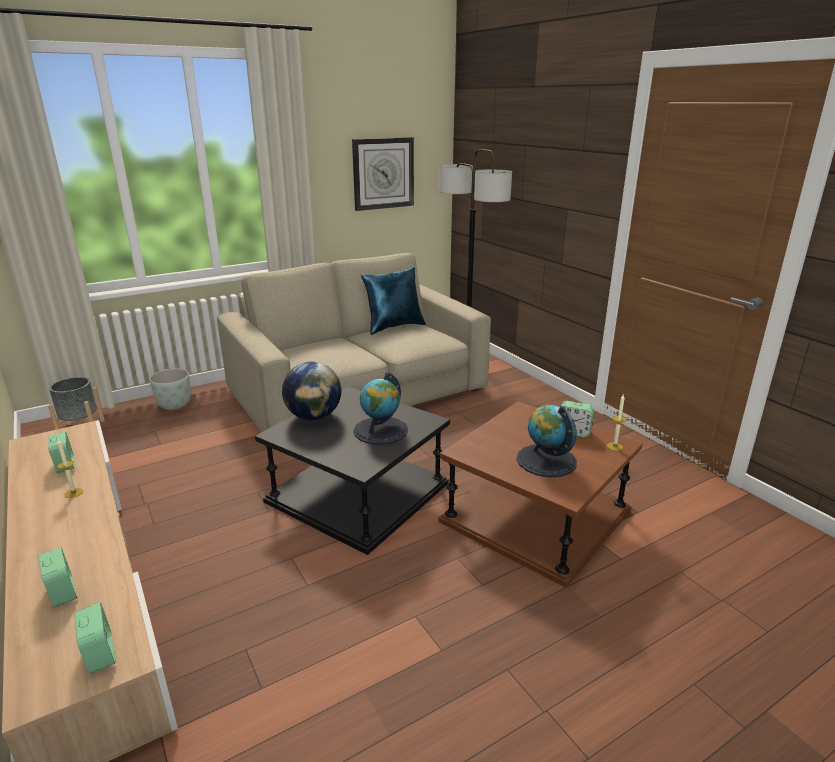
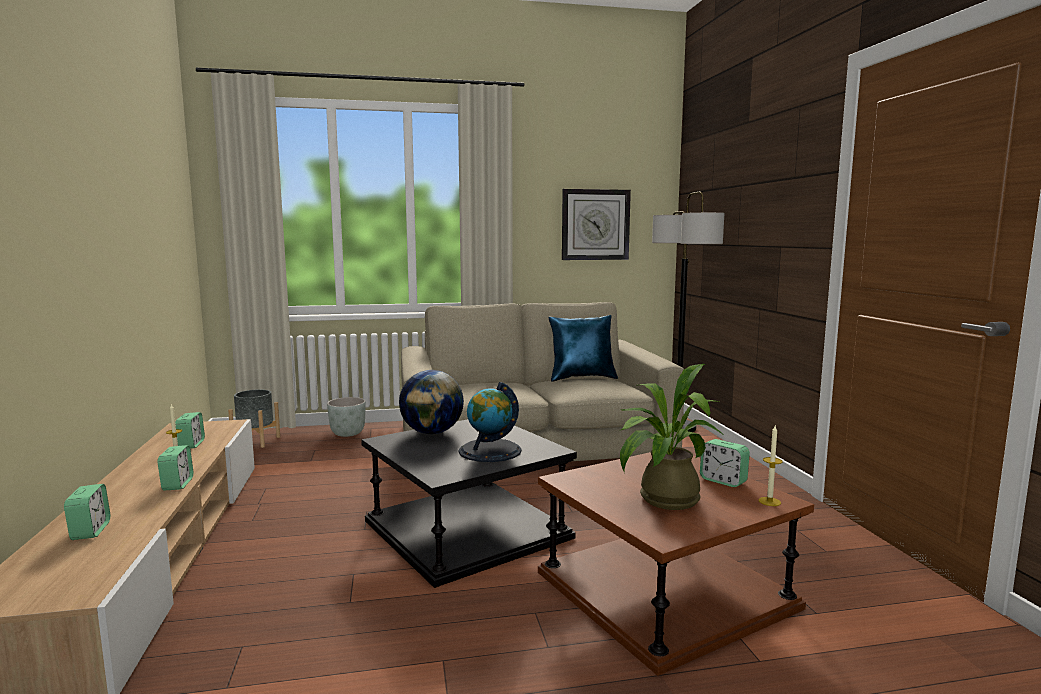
camera: 20 degrees right, 15 degrees down
alarm clock [75,602,116,674] -> alarm clock moved to [158,445,193,491]
globe [517,405,577,477] -> potted plant [619,364,723,510]

